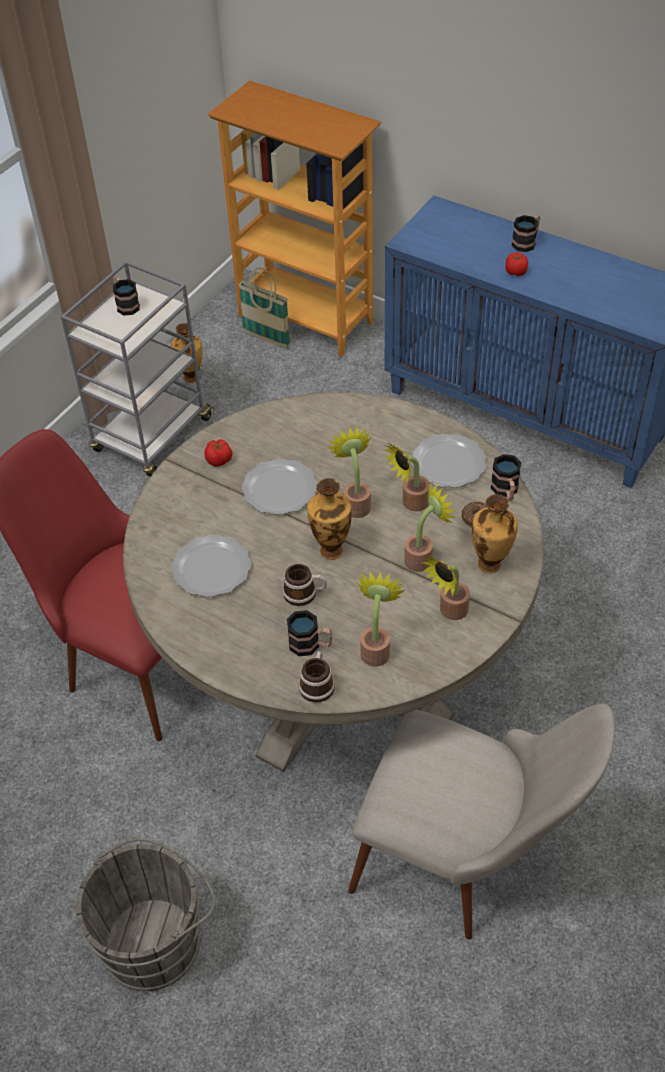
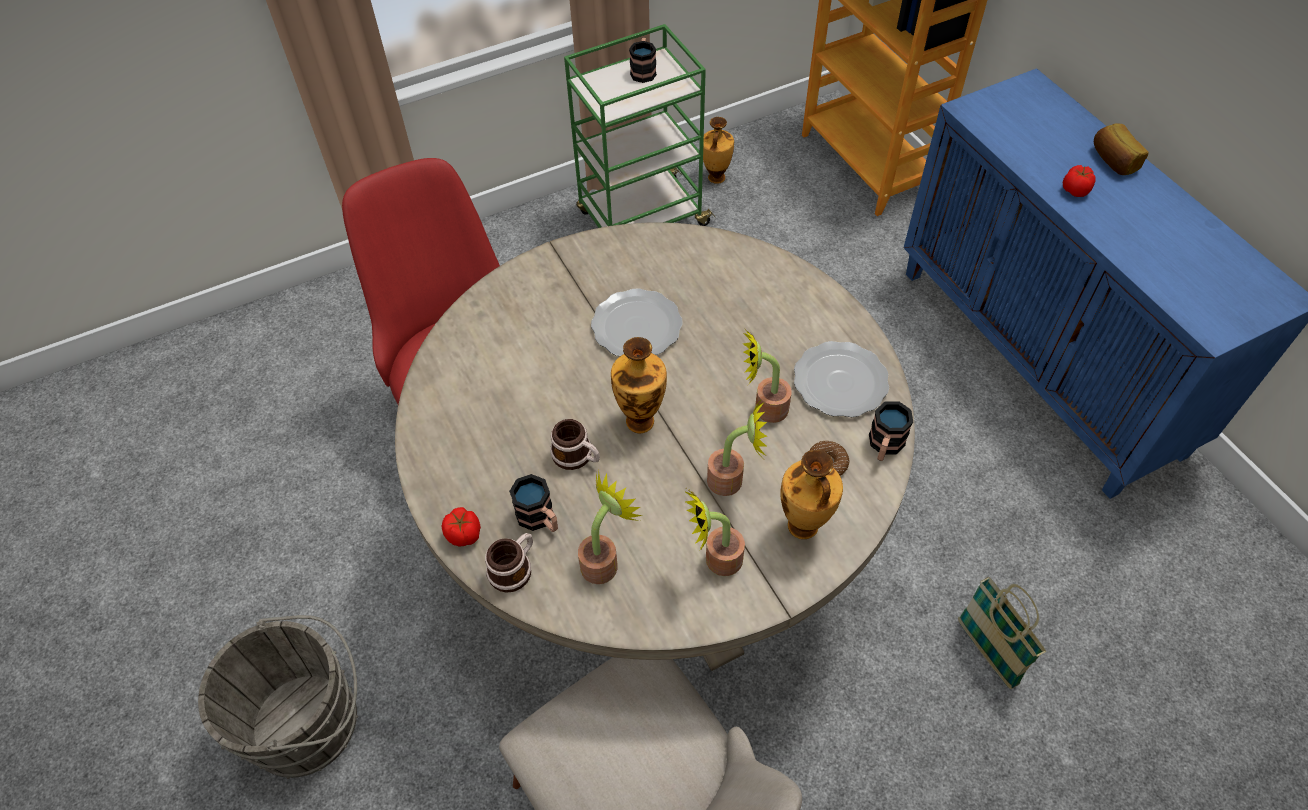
camera: 30 degrees right, 5 degrees up
grey cart [61,261,214,477] -> green cart [564,24,715,228]
plate [171,535,251,597] -> none
tomato [204,439,232,467] -> tomato moved to [442,507,481,546]
basket [238,268,291,348] -> basket moved to [958,577,1046,689]
potted plant [327,427,371,518] -> none
mug [512,215,540,252] -> bread [1094,124,1149,175]

